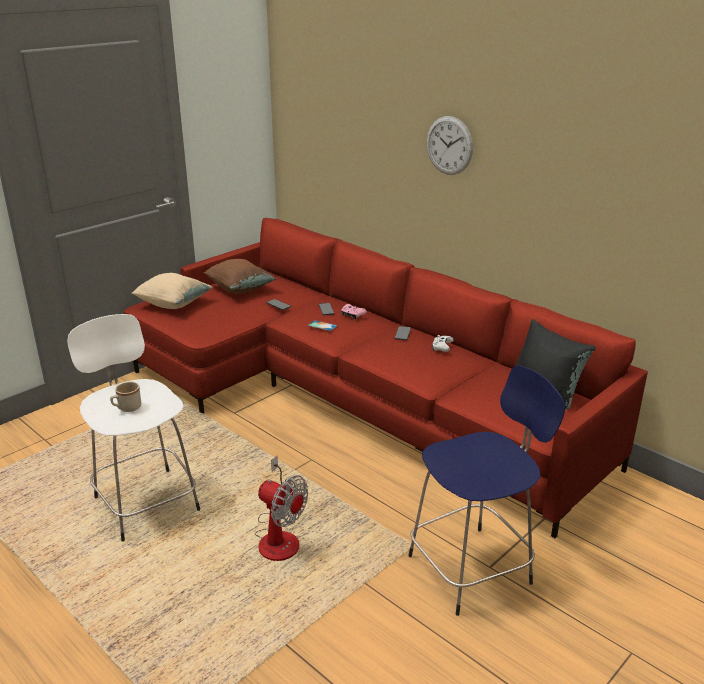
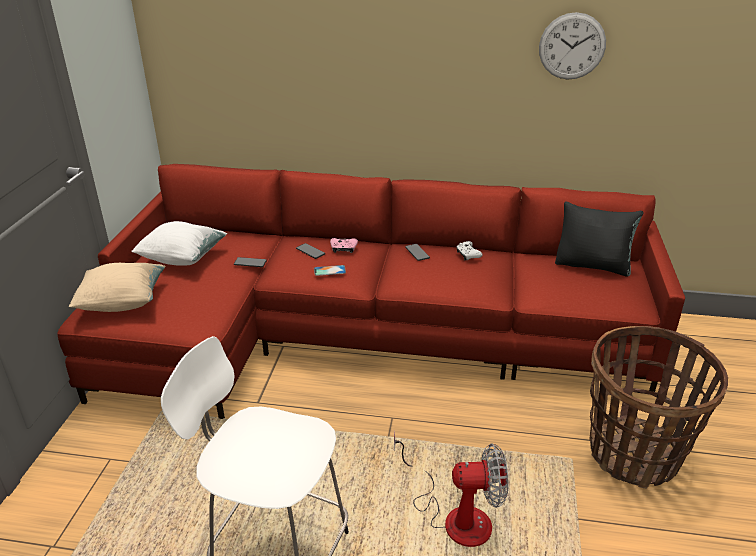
camera: 35 degrees left, 5 degrees up
beige mug [110,382,141,412] -> none
brown pillow [204,259,277,294] -> white pillow [131,221,227,266]
blue stool [408,365,565,616] -> basket [590,326,728,489]
wall clock [426,116,473,175] -> wall clock moved to [539,12,606,80]

